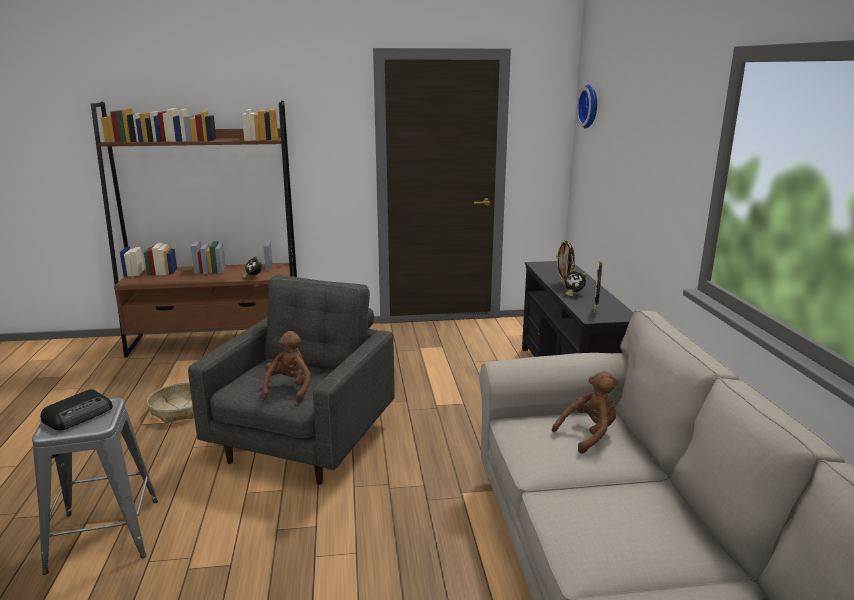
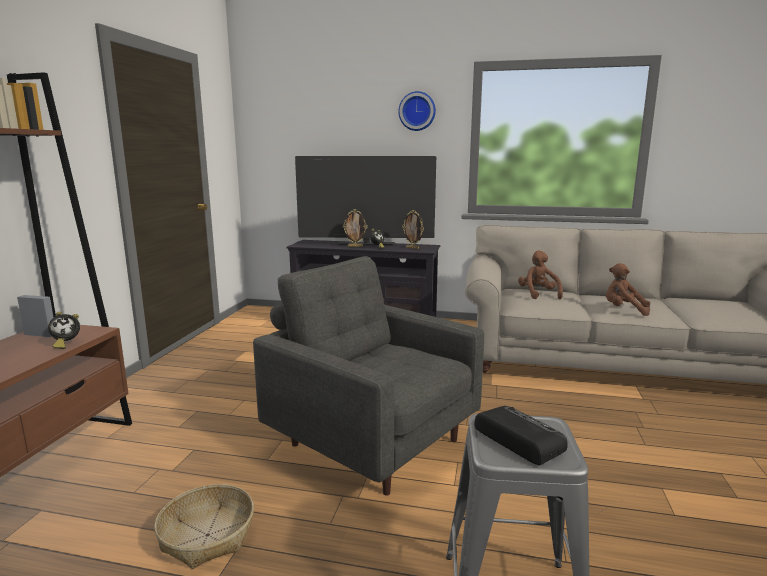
camera: 70 degrees left, 5 degrees down
brown plush toy [262,331,311,403] -> brown plush toy moved to [606,263,650,316]
wall clock [577,85,597,128] -> wall clock moved to [398,91,436,131]
none -> television [295,156,436,245]

